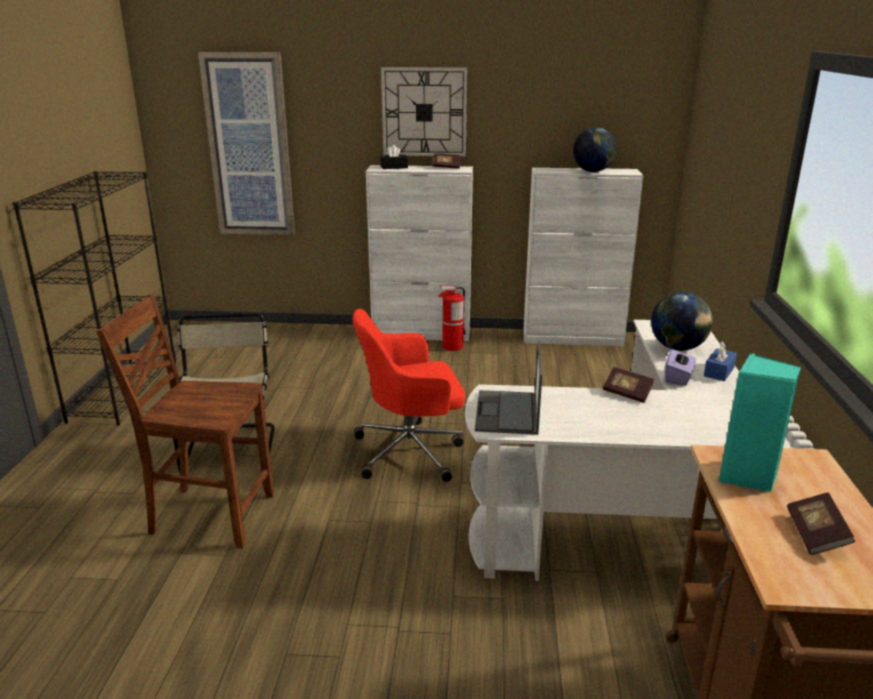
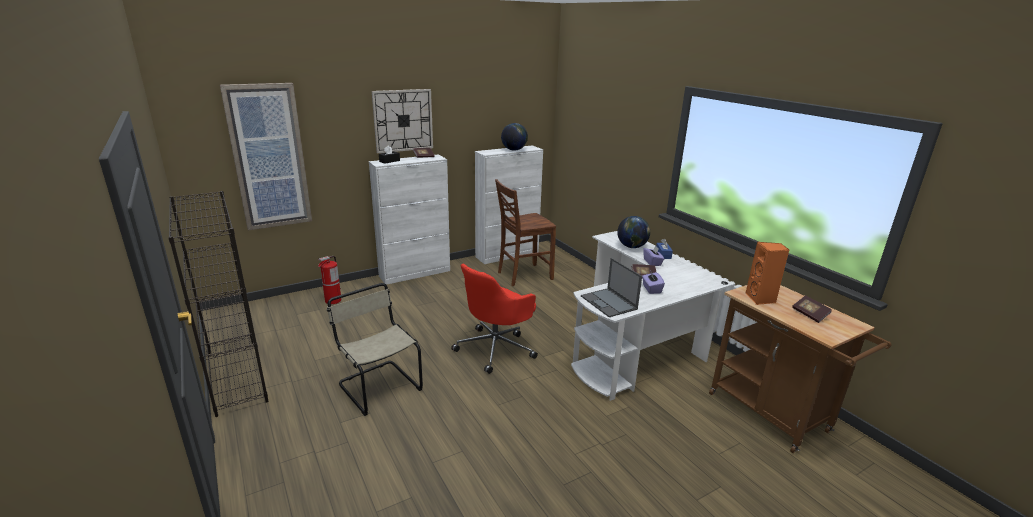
camera: 35 degrees left, 0 degrees up
brown chair [96,294,274,548] -> brown chair moved to [495,179,556,286]
fire extinguisher [438,286,466,351] -> fire extinguisher moved to [318,256,341,304]
turquoise speaker [719,353,801,492] -> orange speaker [745,242,789,305]
none -> purple tissue box [642,270,665,294]

